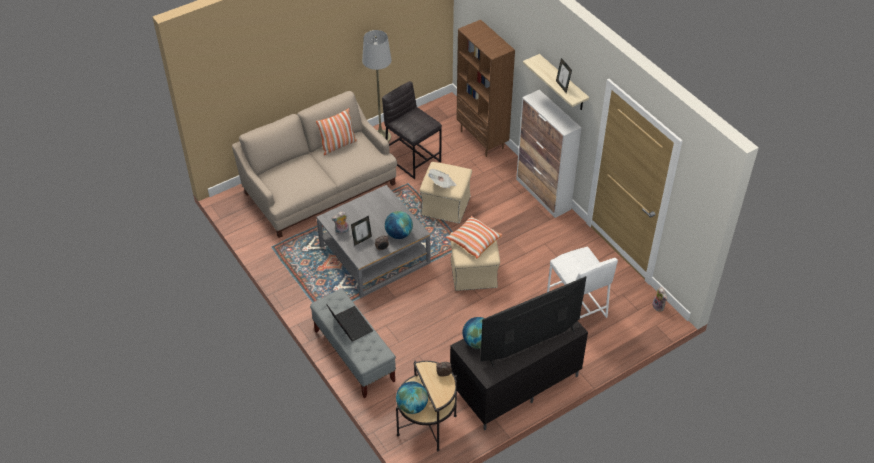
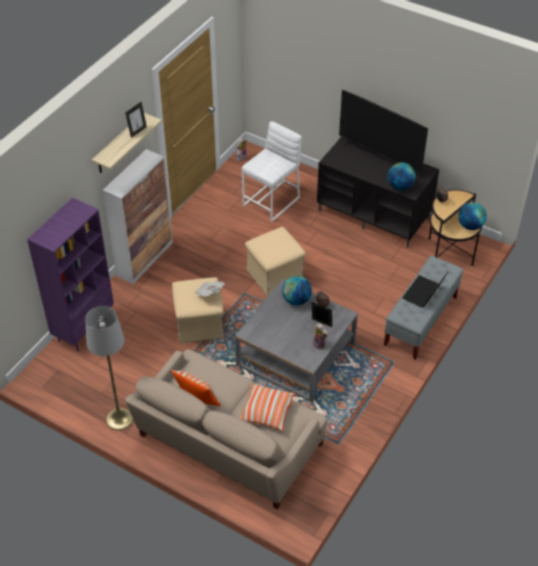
camera: 115 degrees left, 0 degrees up
grey stool [382,81,442,179] -> none
pillow [446,216,502,258] -> pillow moved to [240,384,296,431]
brown bookcase [456,20,515,157] -> purple bookcase [27,198,114,351]

